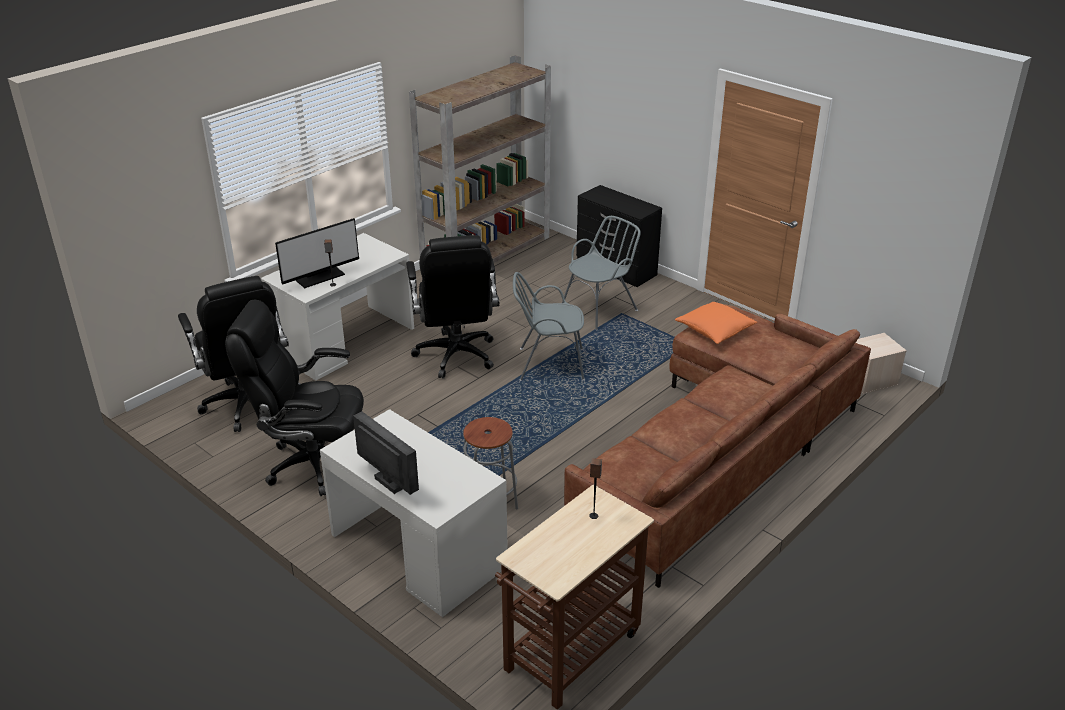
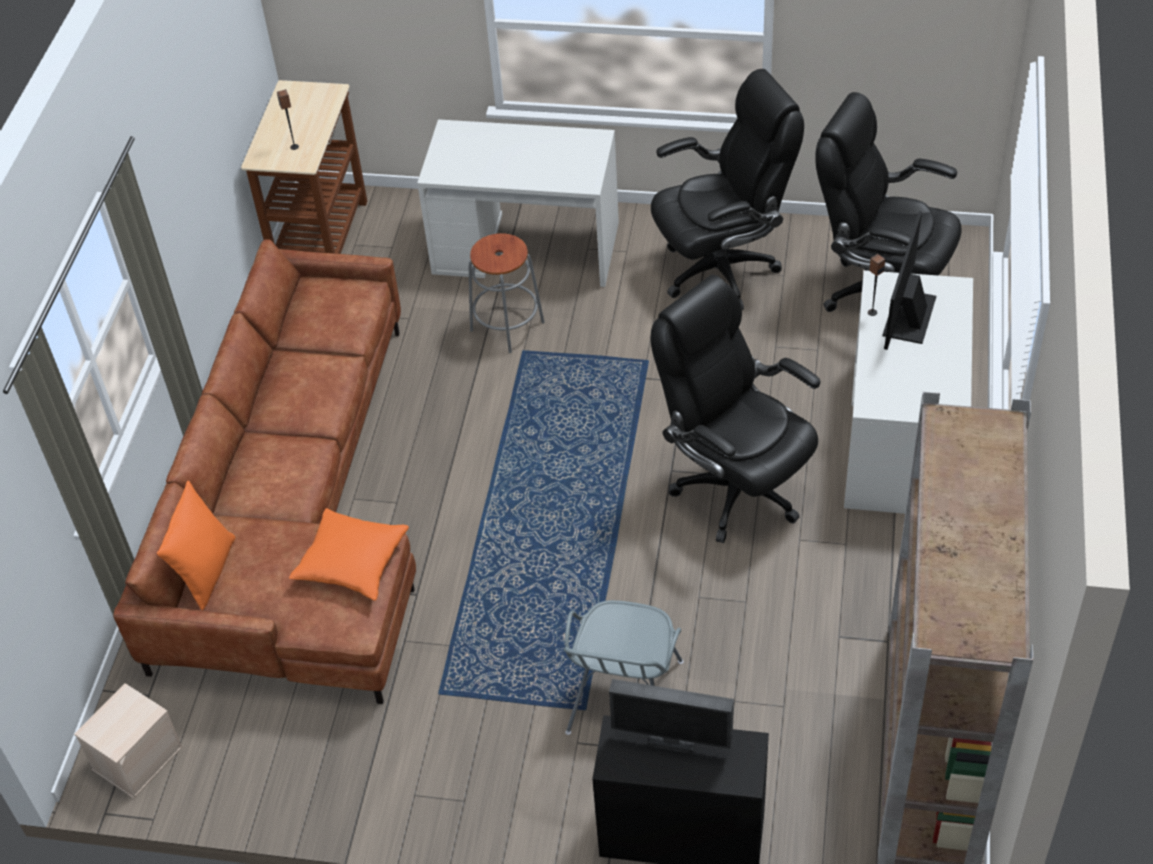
camera: 150 degrees right, 15 degrees up
monitor [353,411,419,495] -> monitor moved to [609,679,734,754]
grey chair [513,272,584,381] -> none
none -> orange pillow [157,481,236,610]

